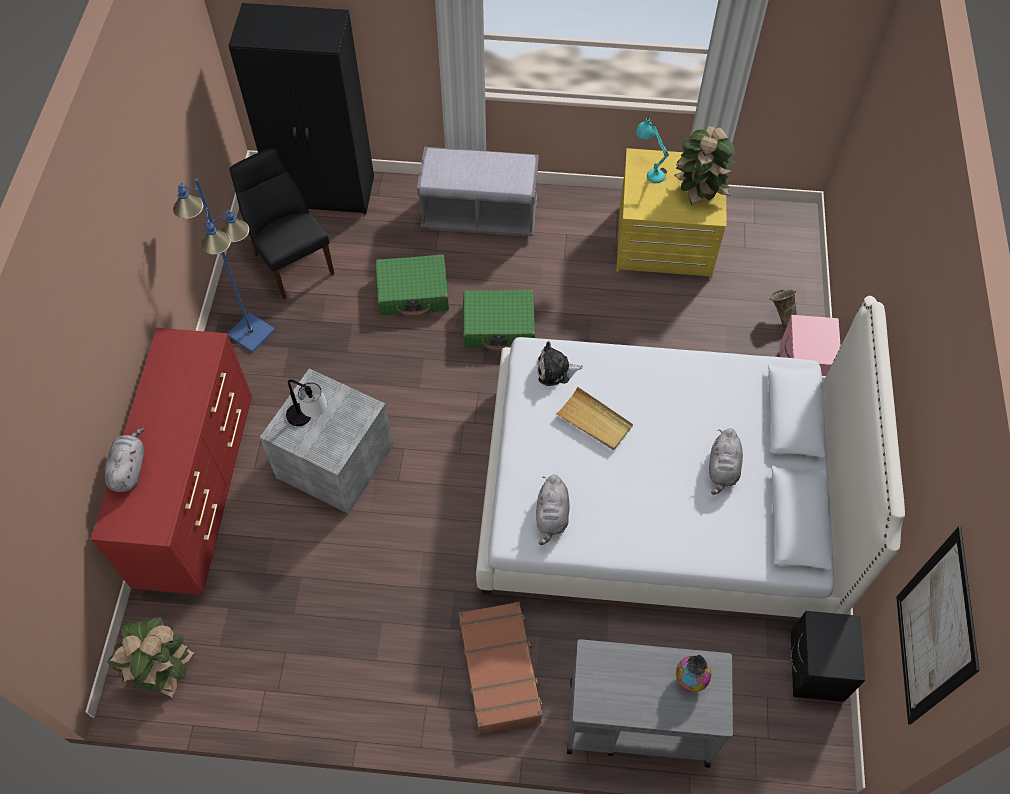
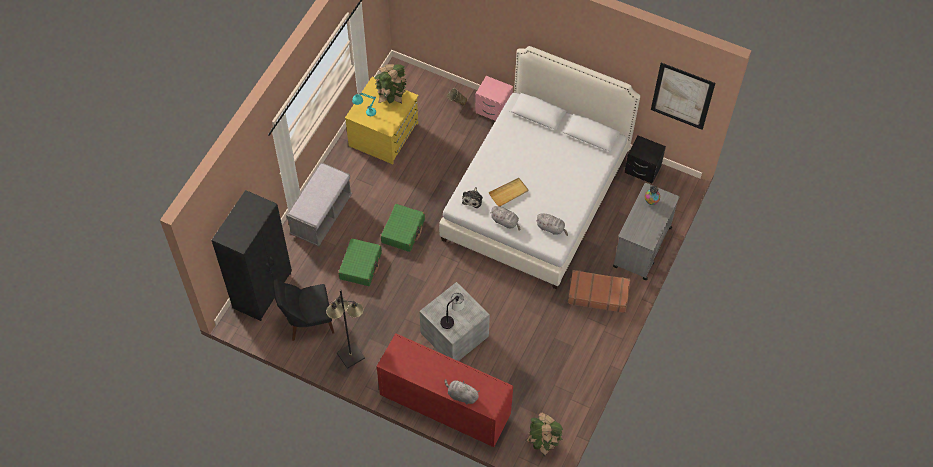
camera: 70 degrees left, 0 degrees up
blue floor lamp [173,179,275,353] -> black floor lamp [326,289,365,369]
grey plush toy [709,428,743,495] -> grey plush toy moved to [490,206,520,231]

